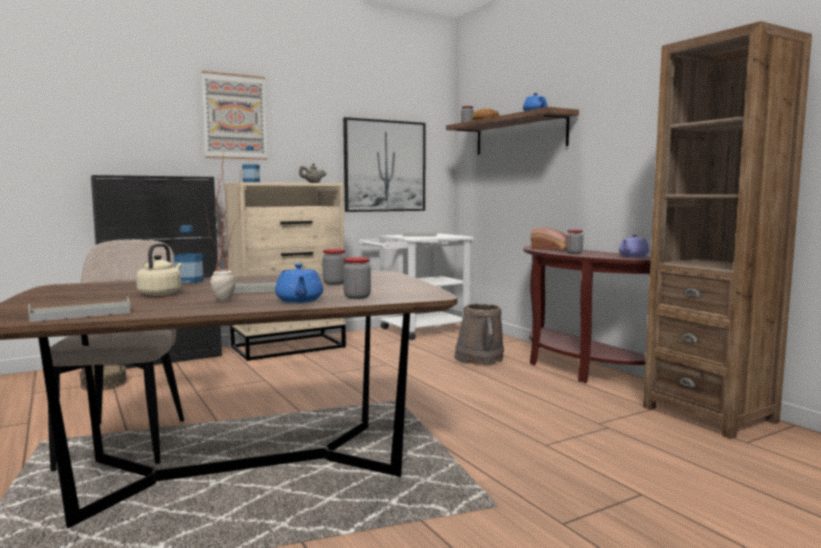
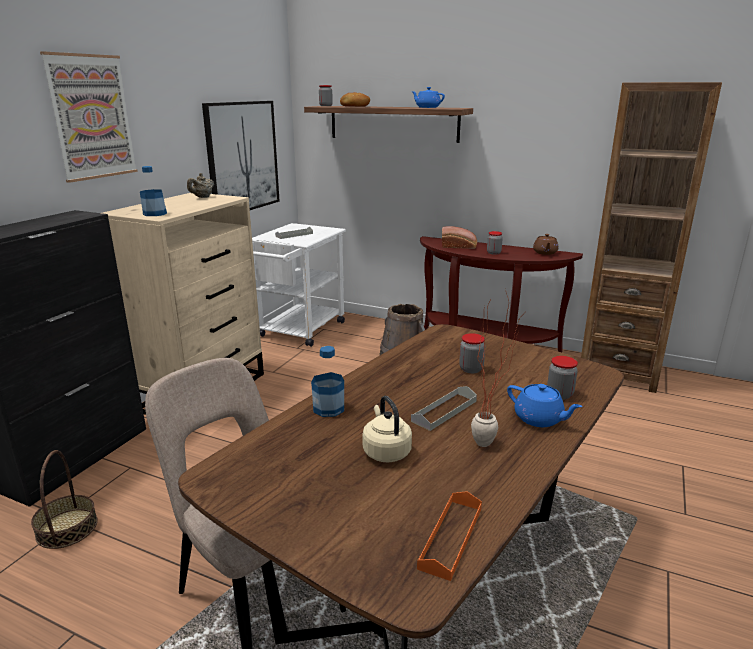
camera: 35 degrees left, 15 degrees up
grey tray [29,296,130,322] -> orange tray [417,491,482,581]
purple teapot [619,234,649,257] -> brown teapot [533,234,559,255]

